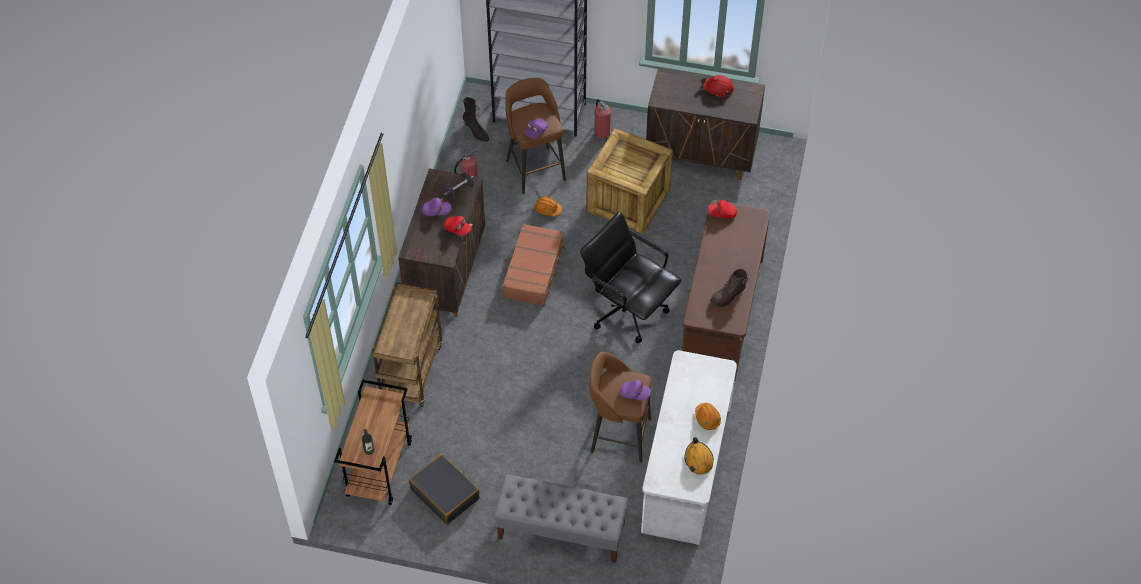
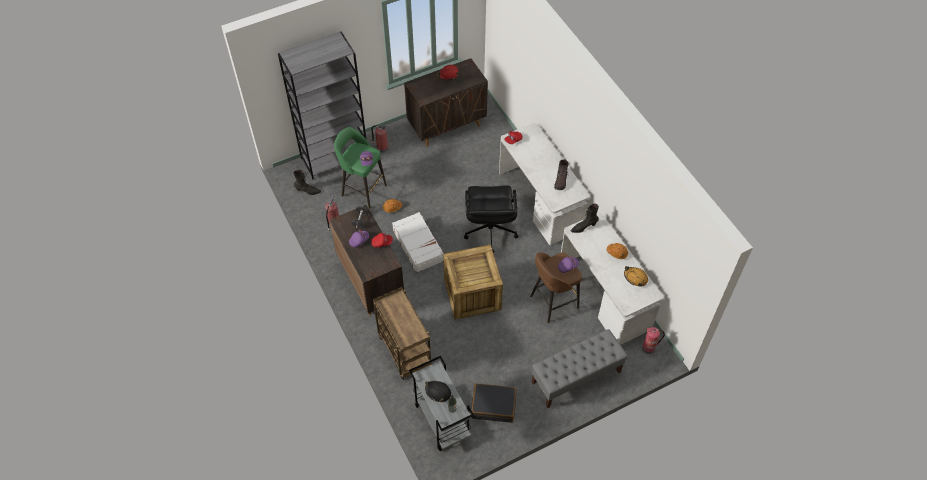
camera: 40 degrees left, 0 degrees up
brown cart [334,379,412,505] -> grey cart [409,356,474,451]
brown suitcase [502,224,565,306] -> white suitcase [392,212,444,273]
brown stool [505,78,566,194] -> green stool [334,127,387,208]
black office chair [580,212,681,343] -> black office chair turned 90 degrees counterclockwise [464,185,519,253]
crate [586,128,673,234] -> crate moved to [443,244,503,320]
brown desk [682,200,770,380] -> white desk [499,123,590,245]
none -> black hard hat [425,381,451,402]
none -> black boot [571,204,599,233]
none -> fire extinguisher [642,327,665,354]

